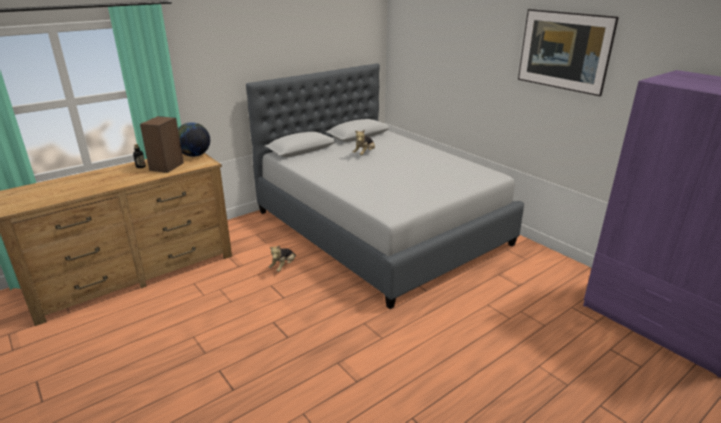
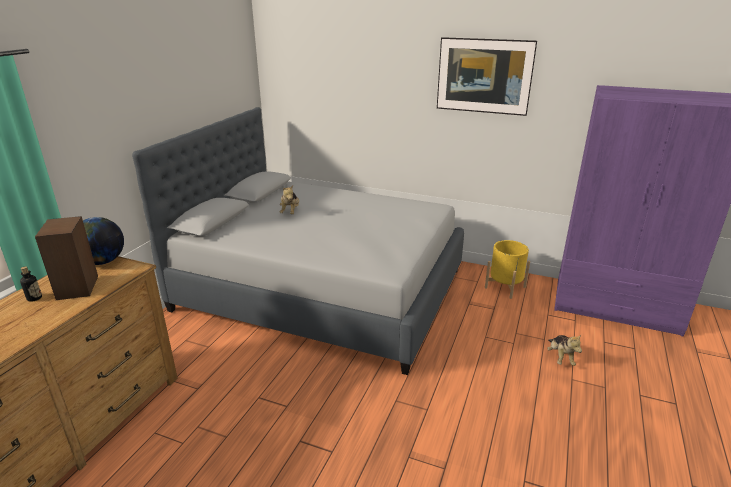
camera: 30 degrees left, 0 degrees up
plush toy [269,245,296,272] -> plush toy moved to [548,335,582,366]
none -> yellow planter [485,240,530,299]

